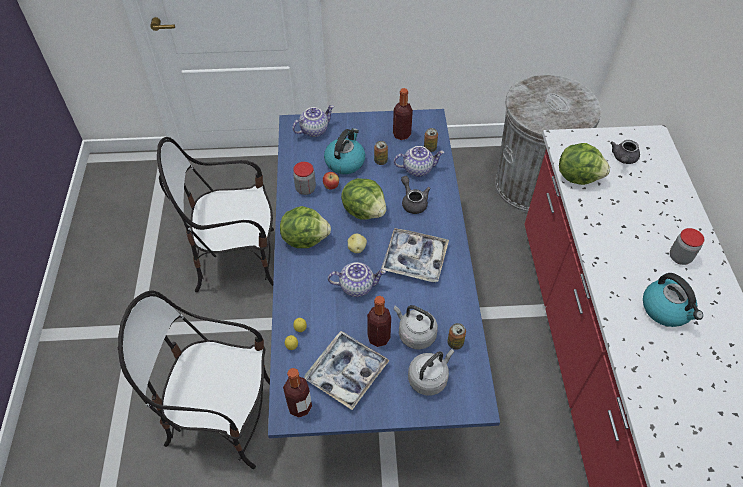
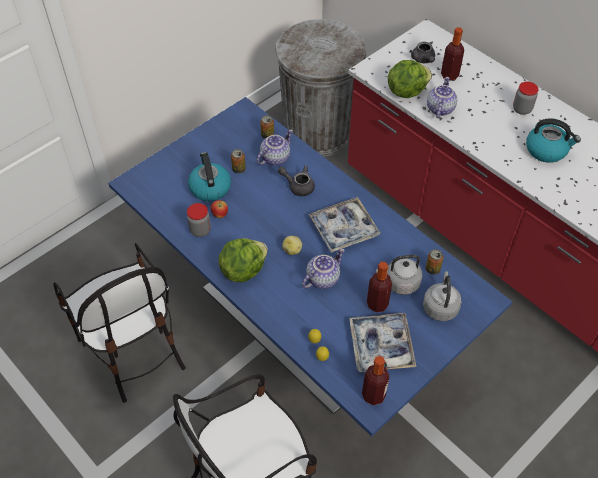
camera: 40 degrees left, 0 degrees up
chair [157,137,274,292] -> chair turned 75 degrees counterclockwise [53,243,186,403]
teapot [292,105,334,137] -> teapot moved to [427,77,457,118]
lettuce [341,178,386,220] -> none
bottle [393,88,413,140] -> bottle moved to [441,27,464,81]

